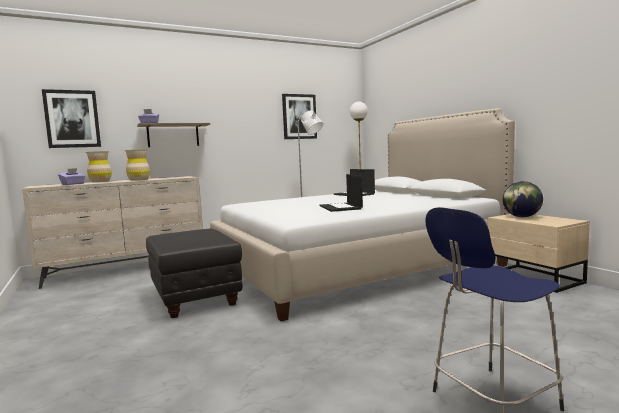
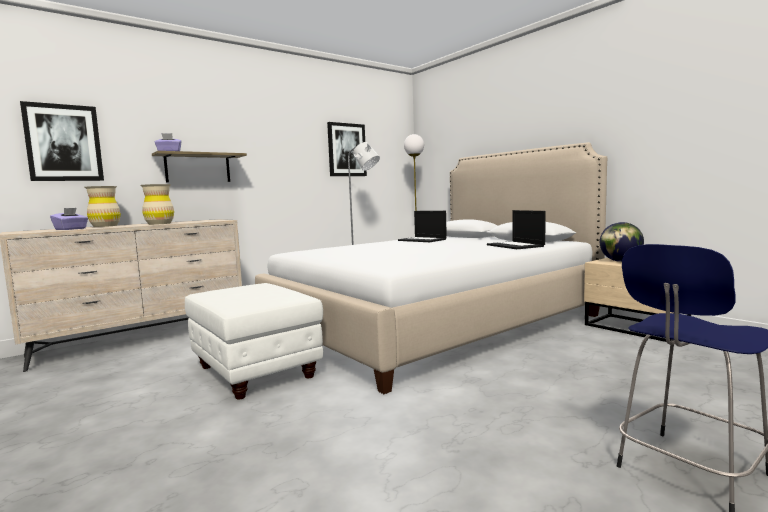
camera: 10 degrees left, 0 degrees up
black ottoman [146,228,242,318] -> white ottoman [185,283,323,400]
laptop [320,174,363,212] -> laptop moved to [487,210,546,249]

